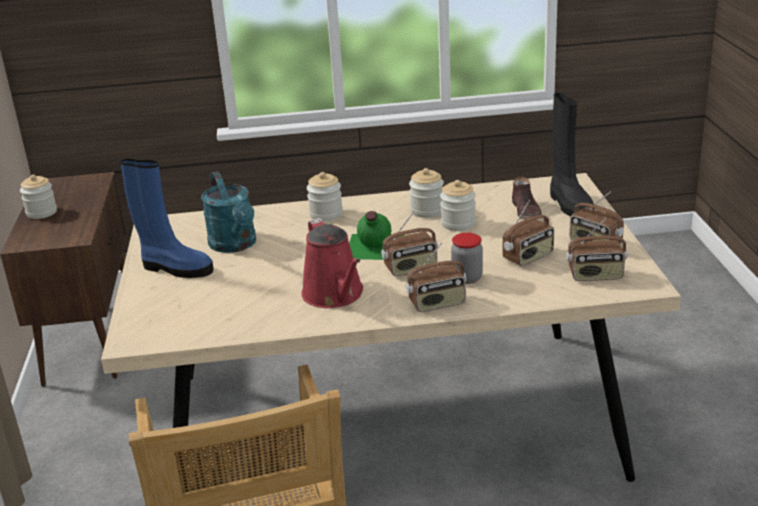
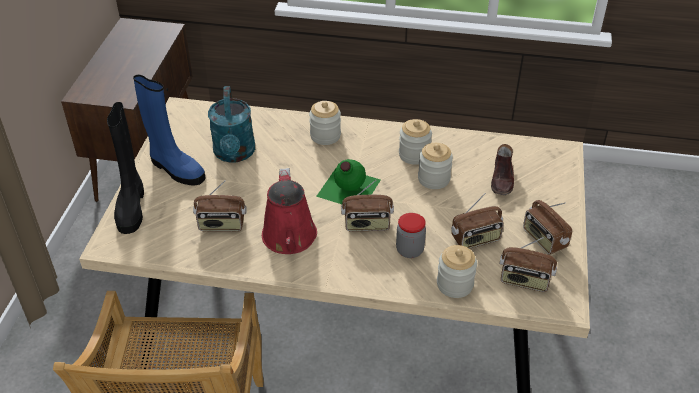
camera: 15 degrees right, 15 degrees up
jar [20,175,57,219] -> jar moved to [437,245,477,298]
radio [406,243,466,312] -> radio moved to [193,180,247,231]
black boot [550,93,595,217] -> black boot moved to [107,102,144,234]

